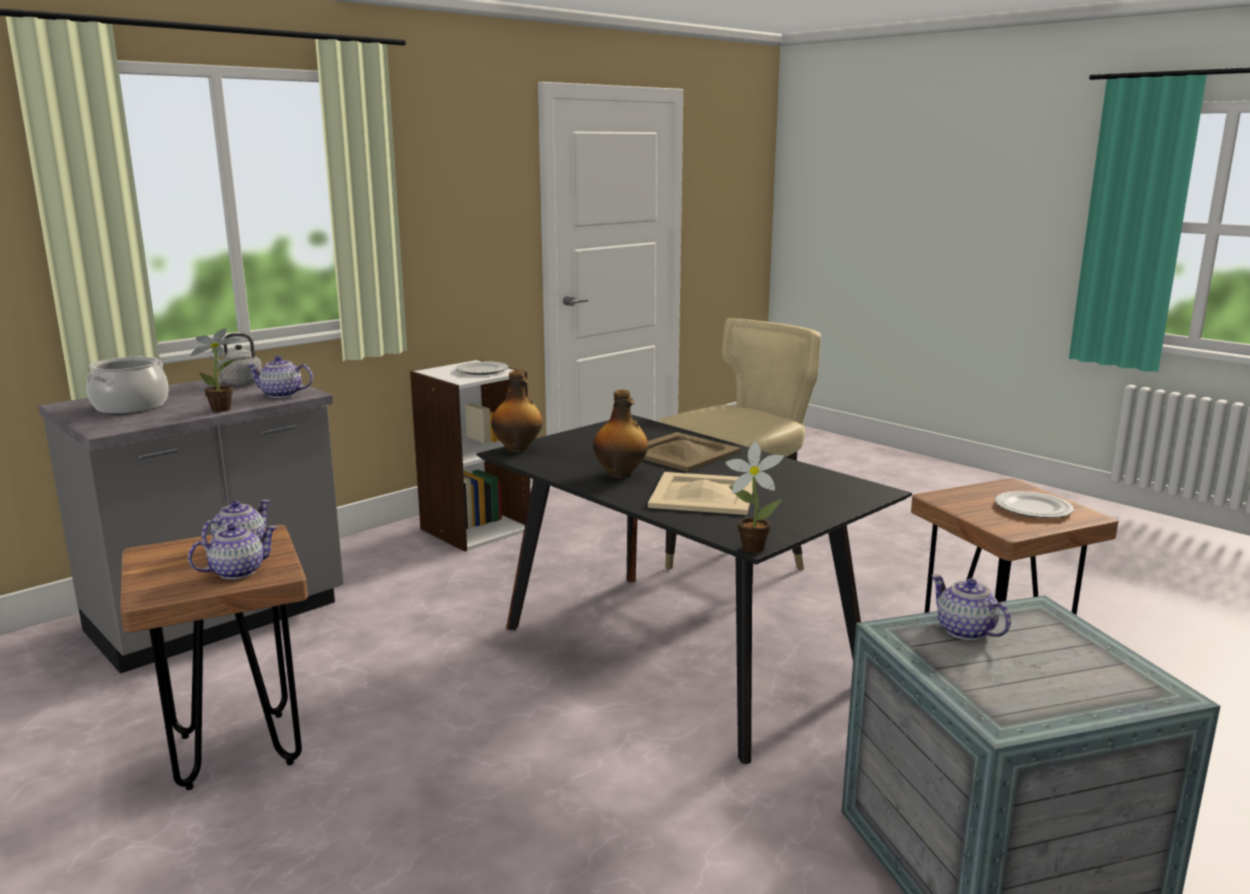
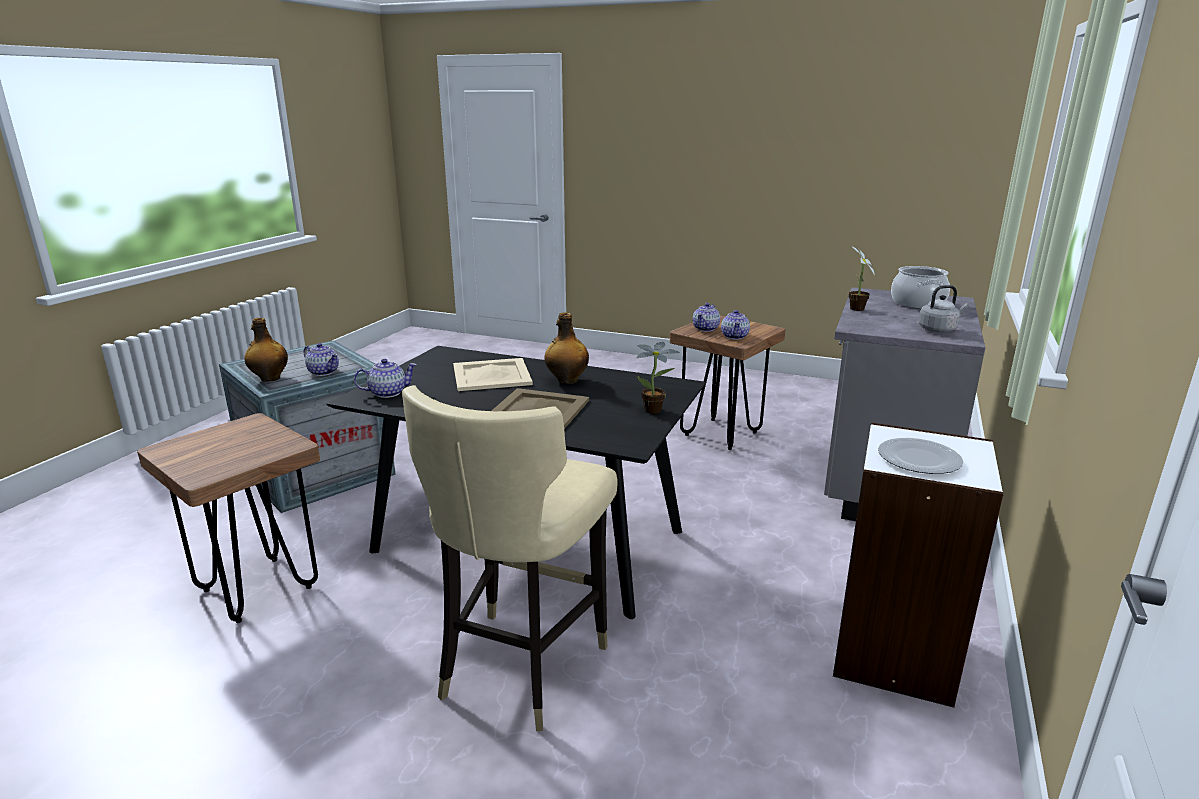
camera: 155 degrees right, 5 degrees up
teapot [246,356,313,398] -> teapot moved to [354,359,417,398]
bottle [491,370,542,453] -> bottle moved to [244,318,288,382]
potted plant [726,442,784,553] -> potted plant moved to [636,342,680,414]
plate [995,491,1074,518] -> none

